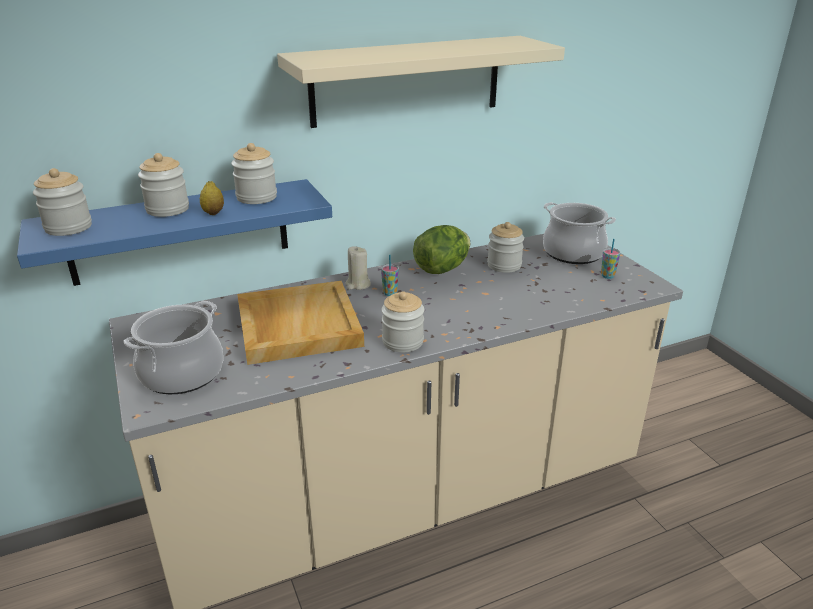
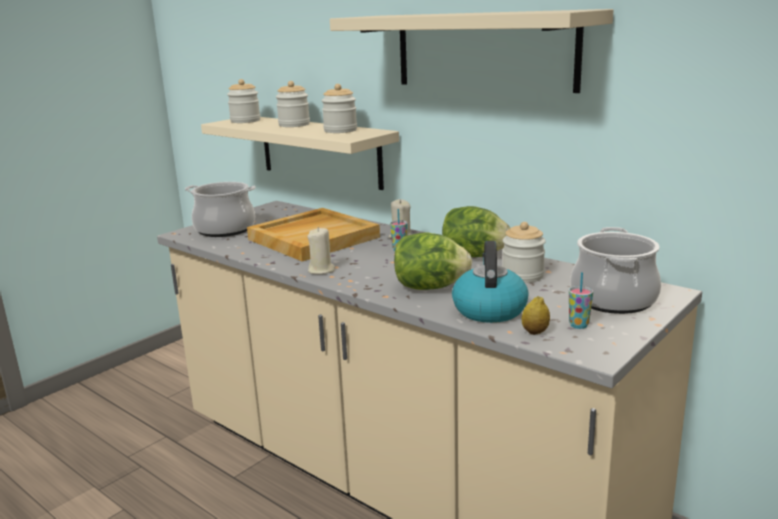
camera: 65 degrees right, 10 degrees down
blue shelf [17,179,332,286] -> beige shelf [201,117,399,190]
lemon [200,181,224,215] -> lemon moved to [522,296,550,335]
jar [381,291,424,352] -> beige candle [307,227,335,274]
none -> lettuce [394,232,472,290]
none -> kettle [452,241,528,323]

